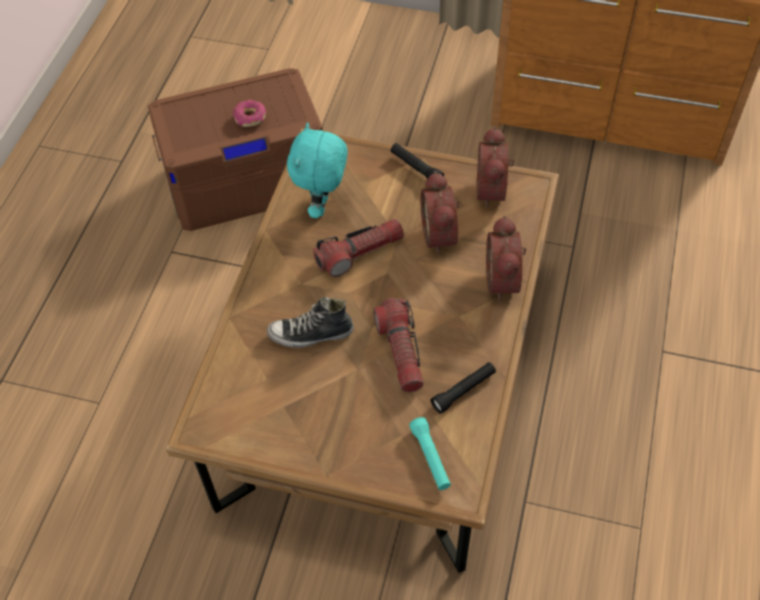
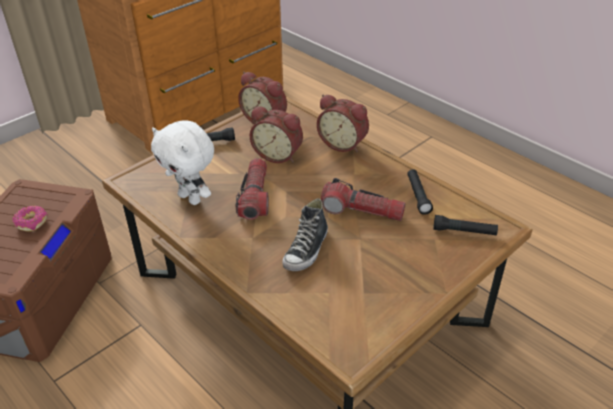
camera: 60 degrees left, 15 degrees down
turquoise plush toy [287,122,348,218] -> white plush toy [151,120,214,205]
turquoise flashlight [409,417,451,490] -> black flashlight [433,215,498,236]

